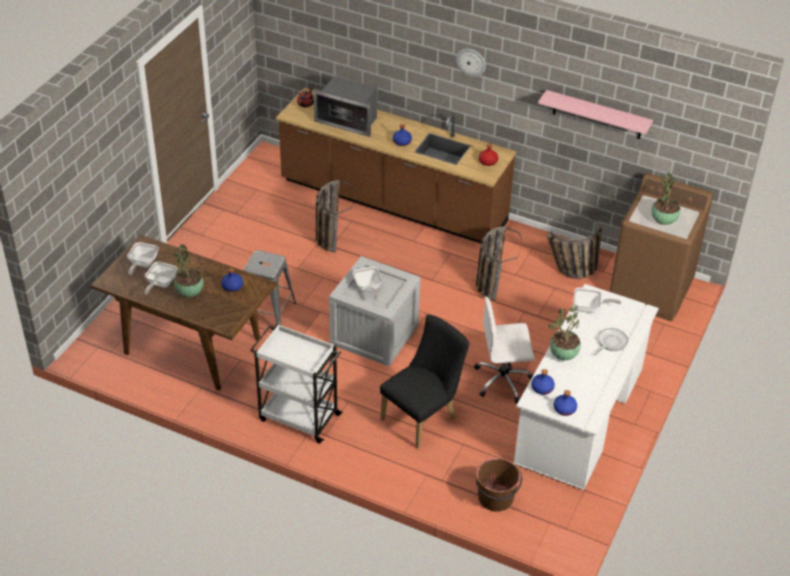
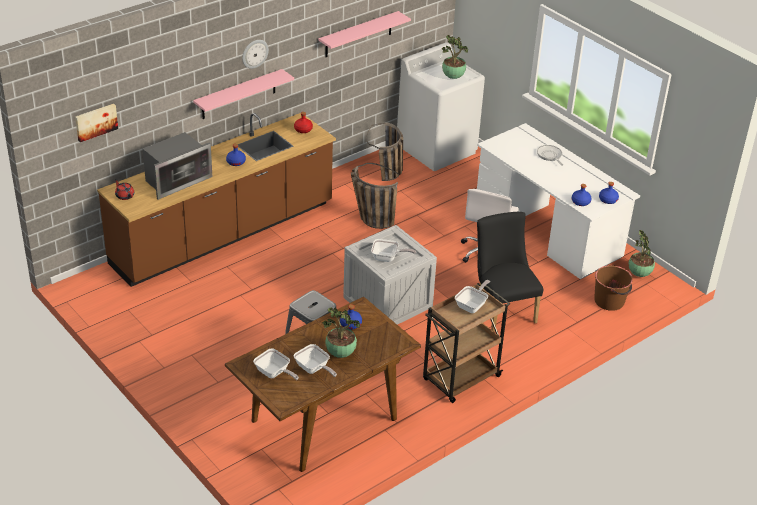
camera: 65 degrees left, 5 degrees down
white cart [250,324,343,444] -> brown cart [423,283,510,403]
basket [316,180,356,252] -> none
potted plant [548,306,581,360] -> potted plant moved to [628,230,655,277]
frying pan [573,287,621,313] -> frying pan moved to [455,280,490,313]
brown washing machine [610,173,714,321] -> white washing machine [397,42,485,171]
none -> picture [75,104,118,142]
none -> pink shelf [193,69,294,119]

